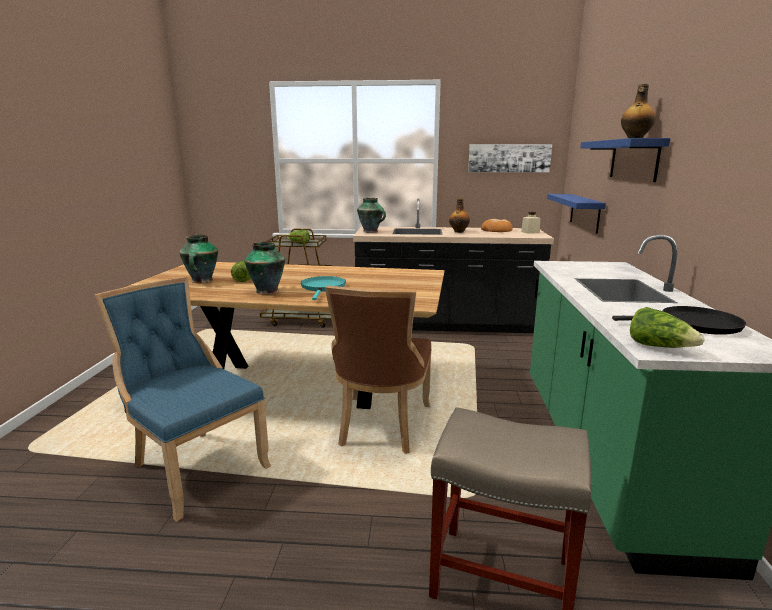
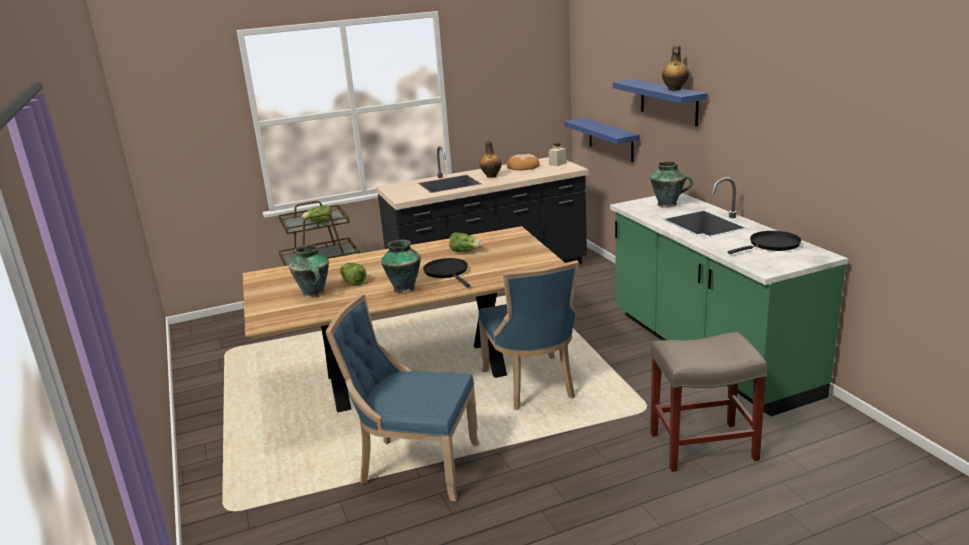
camera: 25 degrees left, 5 degrees up
turquoise frying pan [300,276,346,300] -> black frying pan [423,258,470,287]
brown chair [325,285,432,454] -> blue chair [478,260,579,410]
vase [357,198,386,233] -> vase moved to [650,161,693,208]
picture [468,144,552,172] -> none
lettuce [630,307,704,348] -> lettuce moved to [449,232,482,252]

